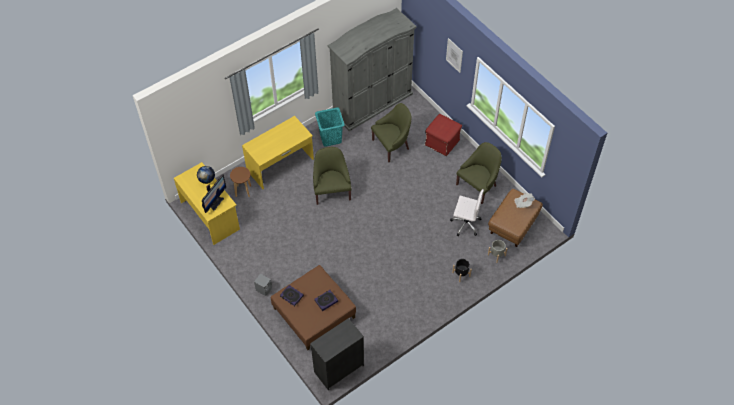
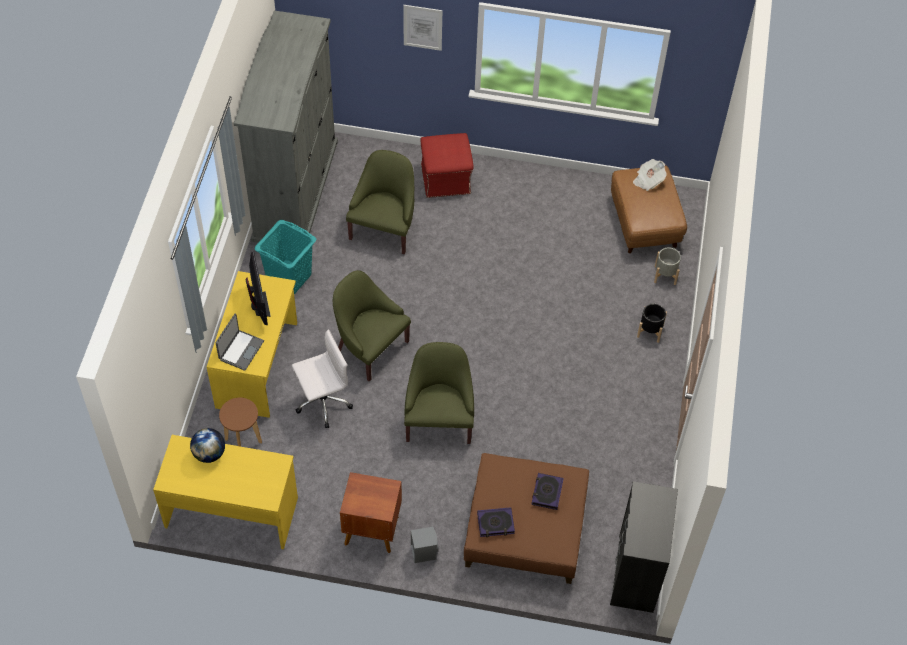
camera: 45 degrees left, 0 degrees up
monitor [202,175,226,213] -> monitor moved to [246,251,271,325]
white office chair [450,189,484,237] -> white office chair moved to [292,329,353,428]
green armchair [456,142,502,204] -> green armchair moved to [404,342,474,444]
none -> laptop [216,314,264,371]
none -> brown nightstand [340,472,402,553]

